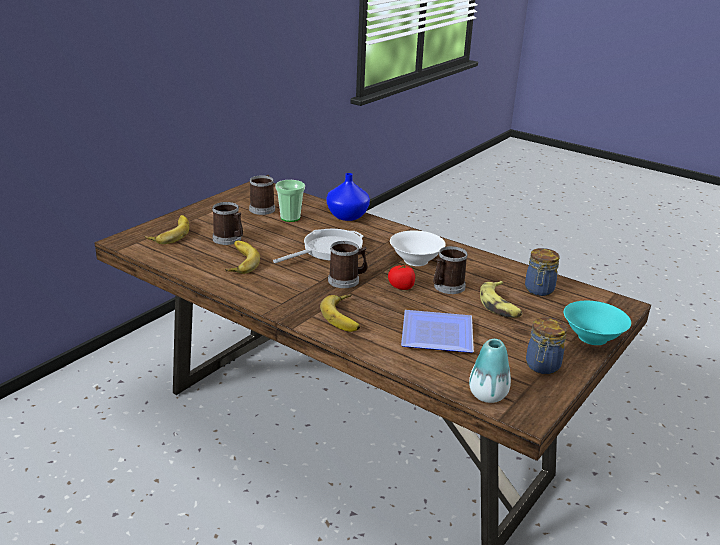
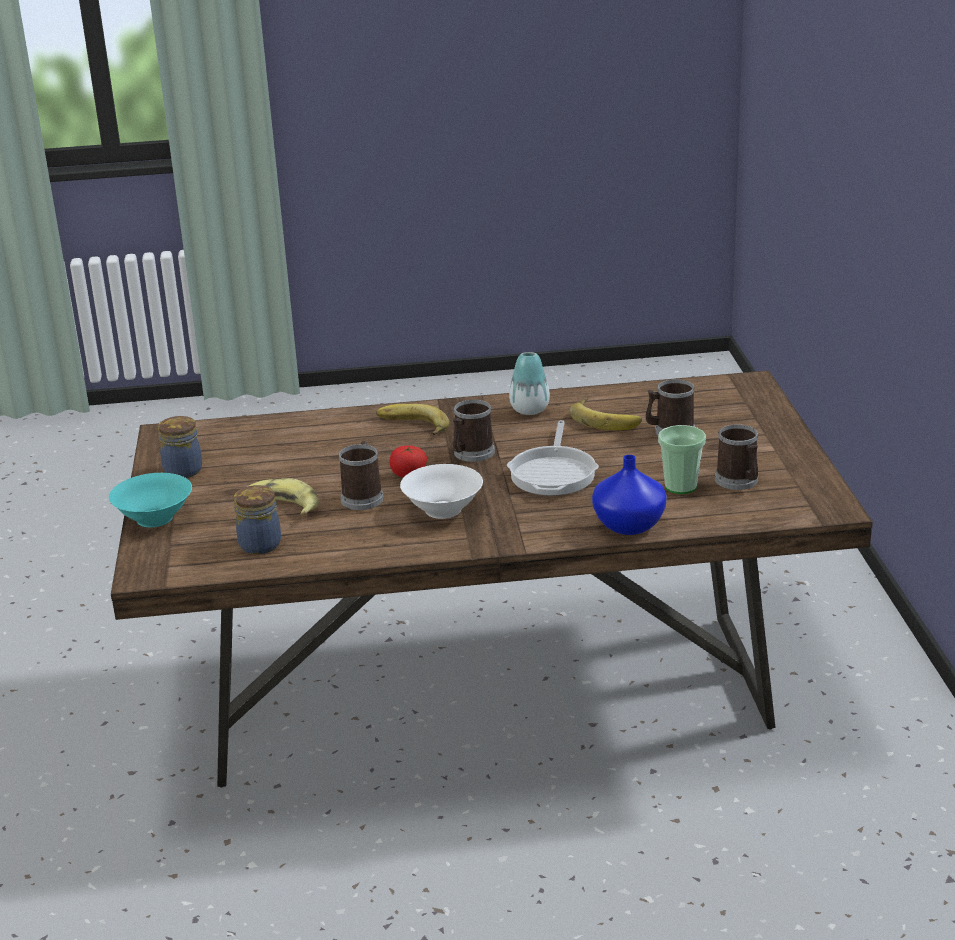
camera: 140 degrees right, 0 degrees up
banana [145,215,189,244] -> none
plate [401,310,474,353] -> none
vase [469,339,511,403] -> vase moved to [509,352,550,415]

